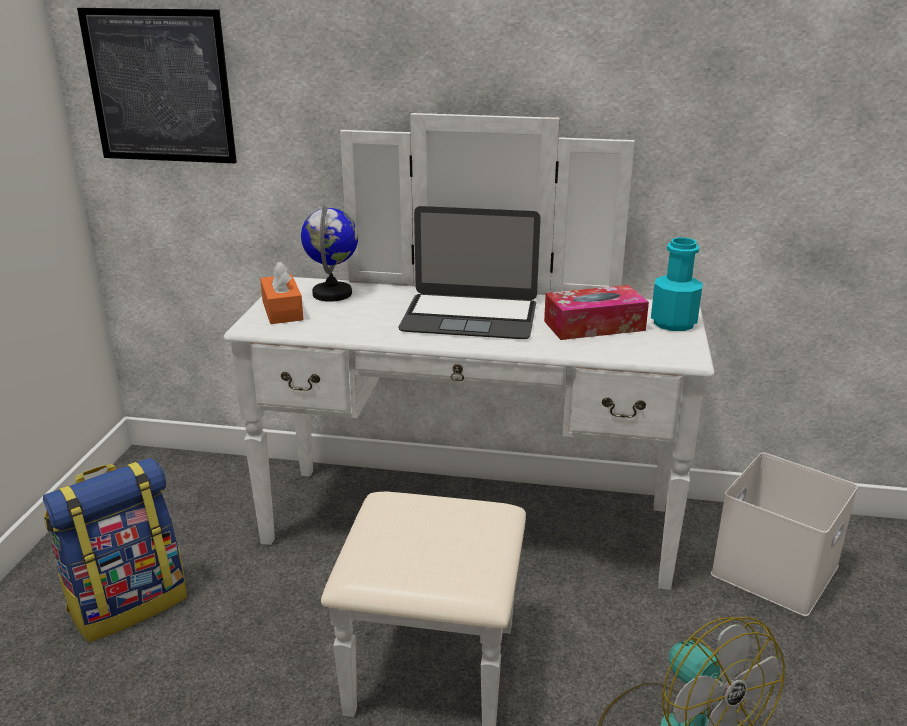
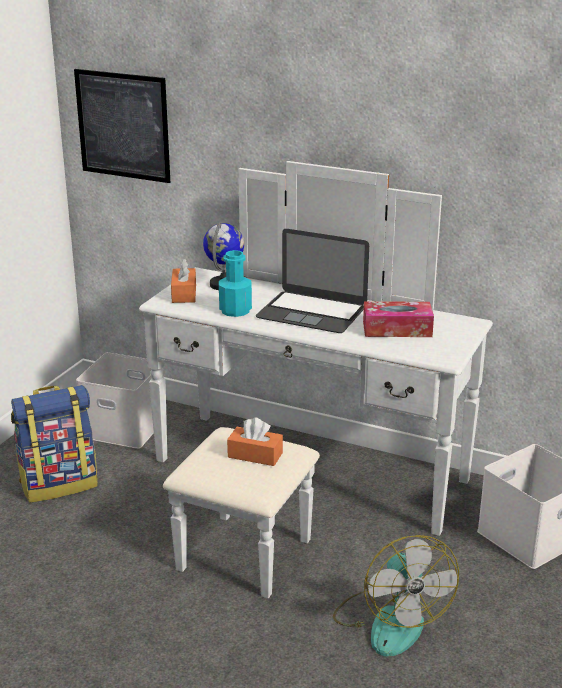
camera: 15 degrees right, 0 degrees up
turquoise bottle [651,238,703,331] -> turquoise bottle moved to [219,250,252,317]
none -> white storage box [76,352,164,449]
none -> orange tissue box [227,418,283,466]

